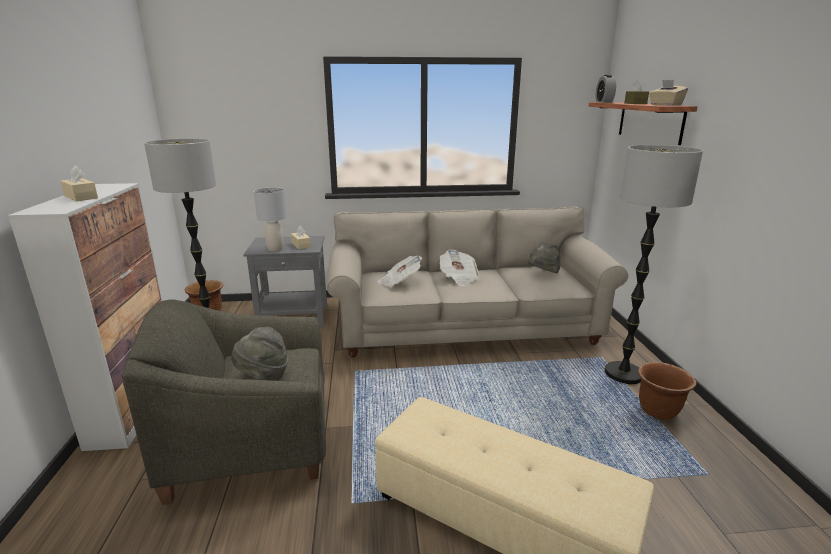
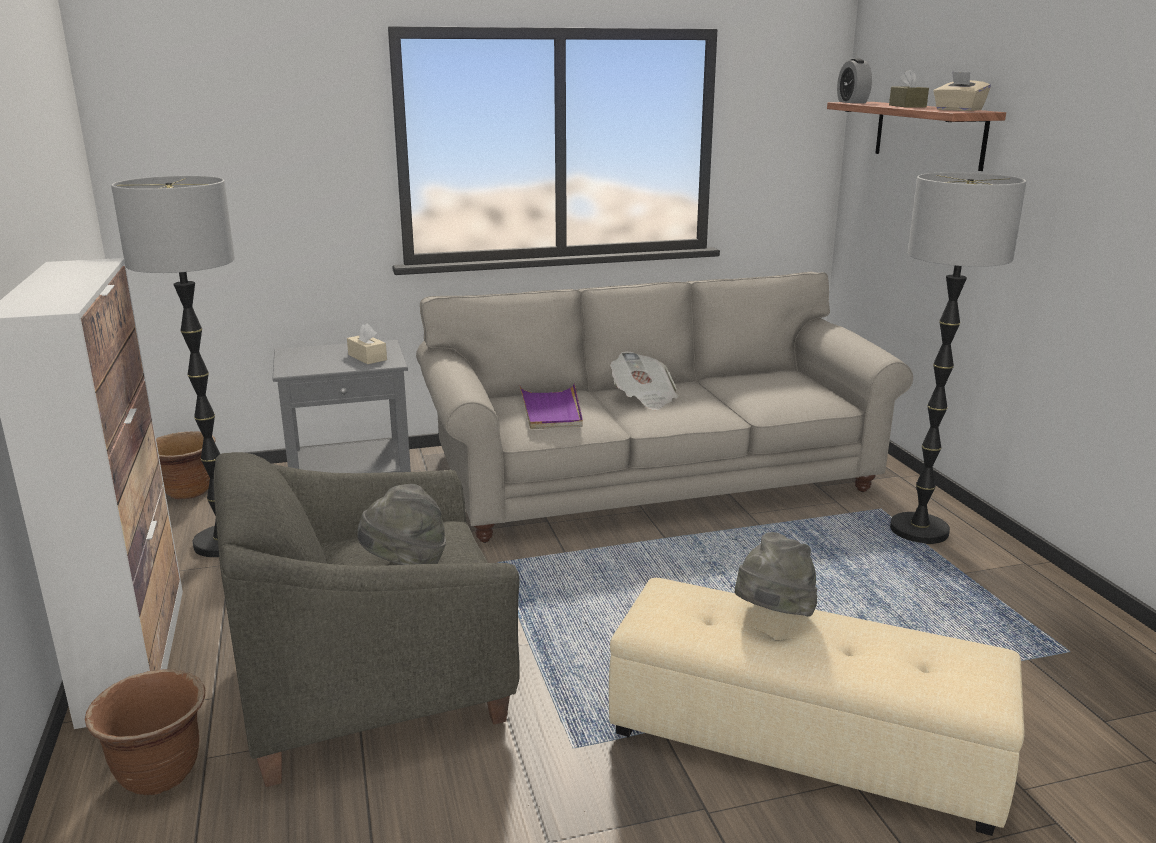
camera: 10 degrees left, 0 degrees up
beige tissue box [60,166,98,201] -> none
grey table lamp [254,188,287,251] -> none
newspaper [377,256,422,287] -> purple tray [519,383,583,429]
grey hat [528,242,561,273] -> grey hat moved to [735,532,817,617]
brown planter [638,362,696,420] -> brown planter moved to [85,669,206,795]

